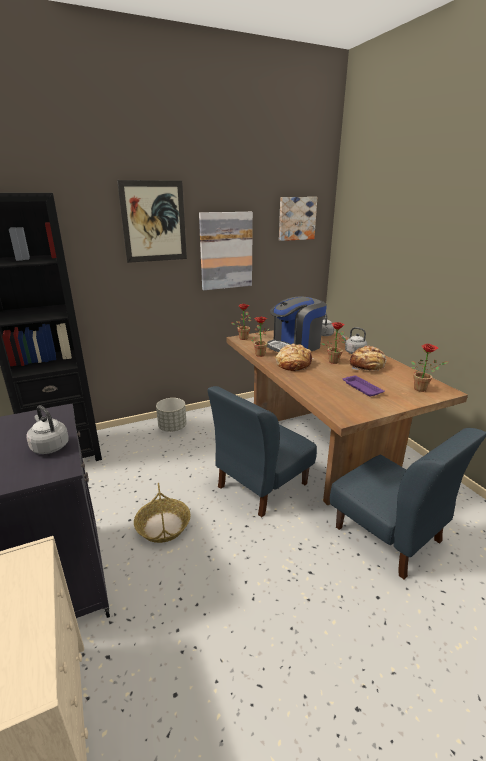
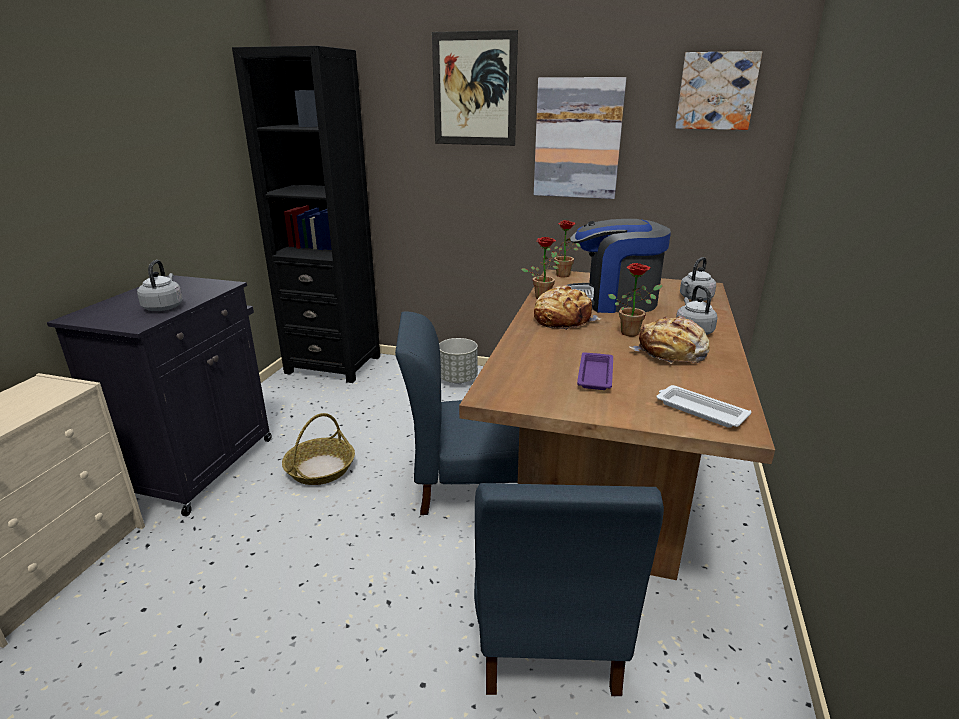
camera: 40 degrees right, 0 degrees up
potted plant [411,344,448,392] -> white tray [657,385,751,428]

